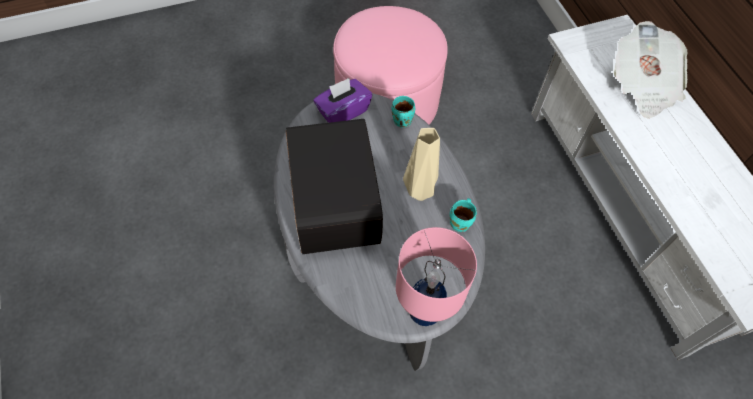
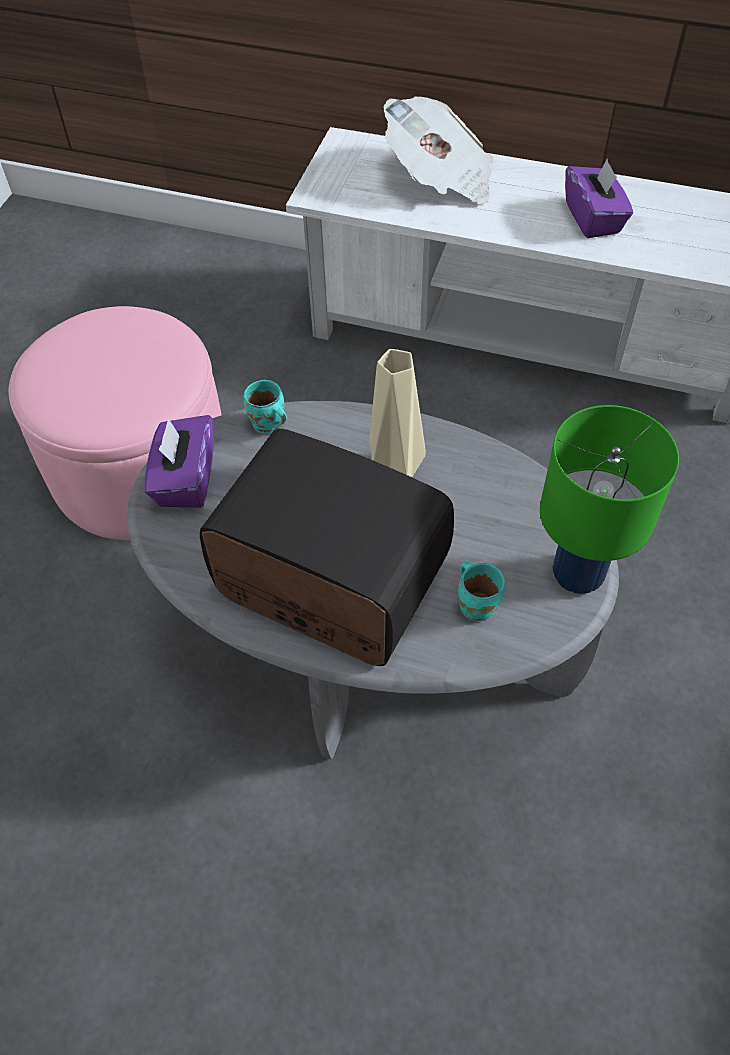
camera: 50 degrees left, 5 degrees down
pink table lamp [396,227,477,326] -> green table lamp [540,405,679,594]
turquoise mug [450,198,477,232] -> turquoise mug moved to [458,562,506,621]
none -> purple tissue box [565,159,633,238]

